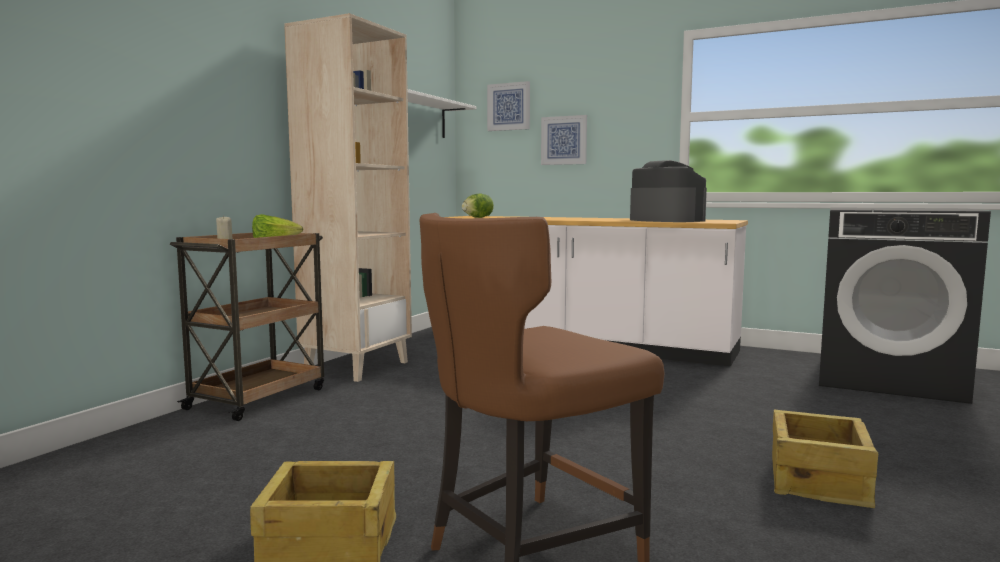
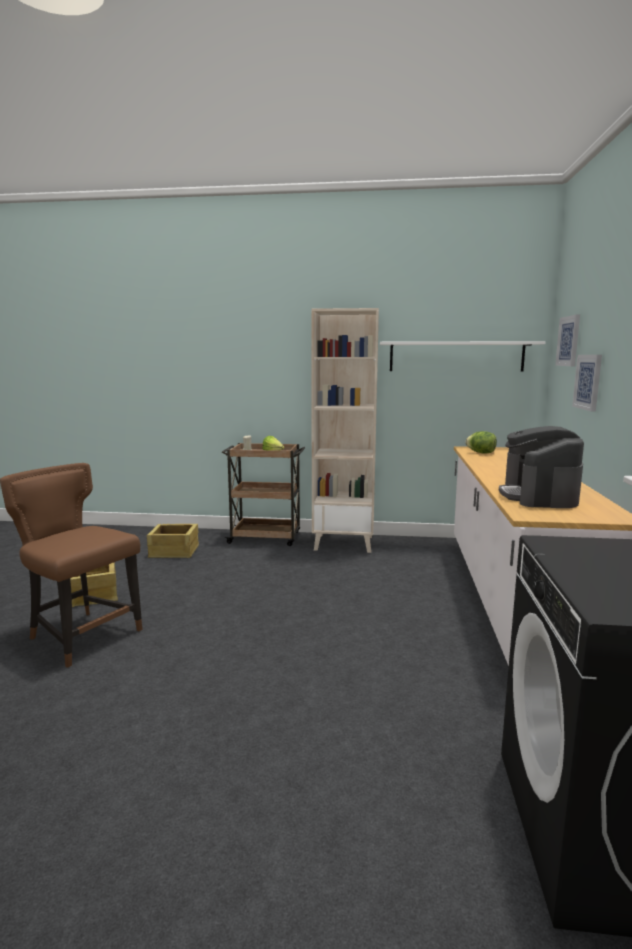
camera: 70 degrees right, 5 degrees up
coffee machine [630,160,707,222] -> coffee machine turned 150 degrees clockwise [499,426,584,508]
crate [772,410,878,508] -> crate moved to [147,524,199,558]

